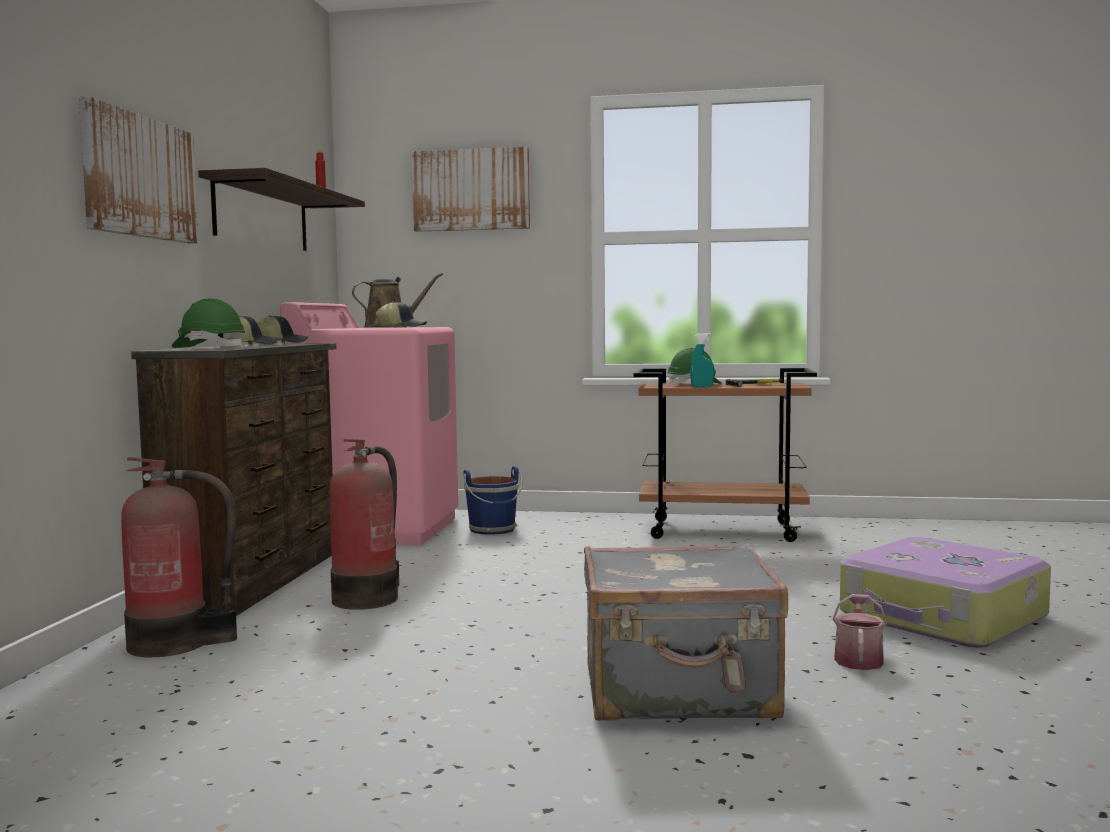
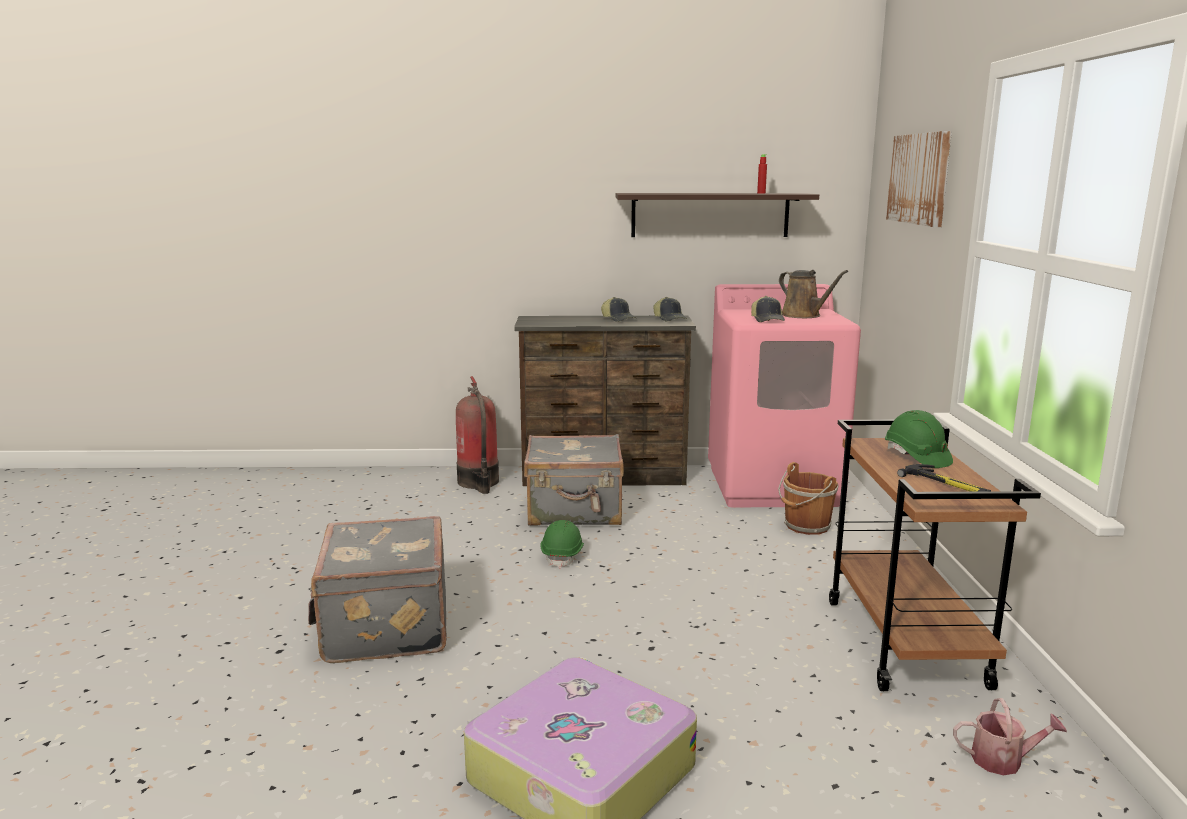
camera: 80 degrees right, 10 degrees up
picture [79,96,199,244] -> none
green hard hat [171,299,245,348] -> green hard hat moved to [540,520,584,569]
fire extinguisher [330,439,399,610] -> grey suitcase [524,434,624,526]
blue bucket [464,466,522,535] -> brown bucket [778,462,838,535]
turquoise spray bottle [690,333,714,387] -> none
watering can [833,593,887,670] -> watering can moved to [953,698,1067,775]

